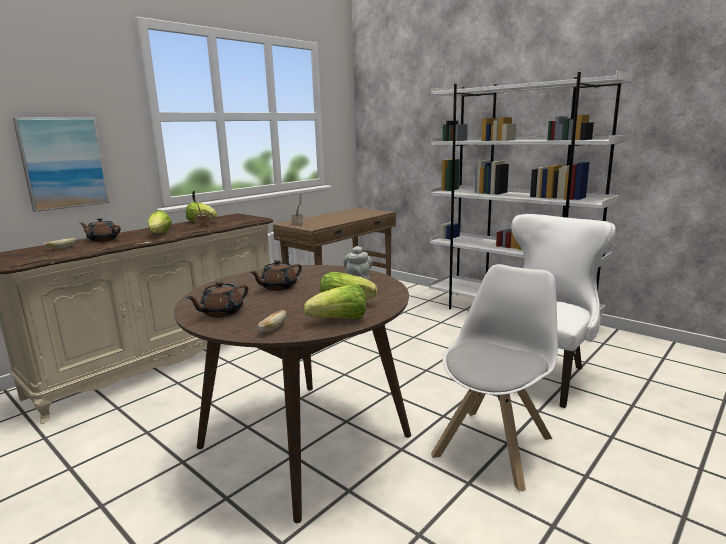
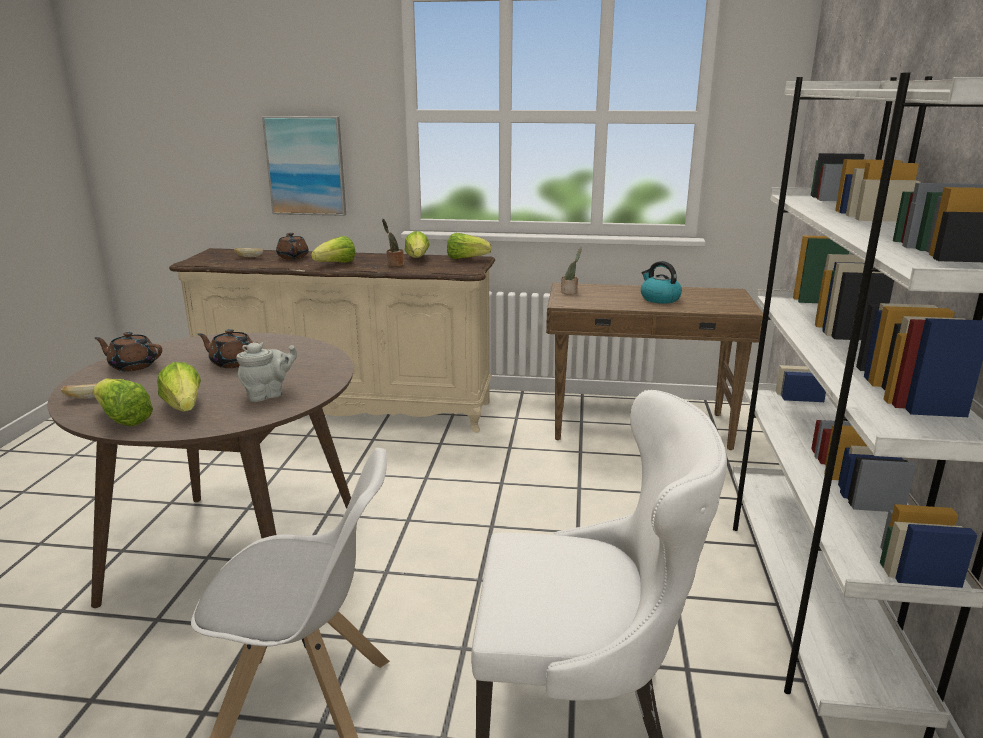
camera: 55 degrees right, 5 degrees up
none -> lettuce [447,233,492,259]
none -> kettle [641,261,682,304]

